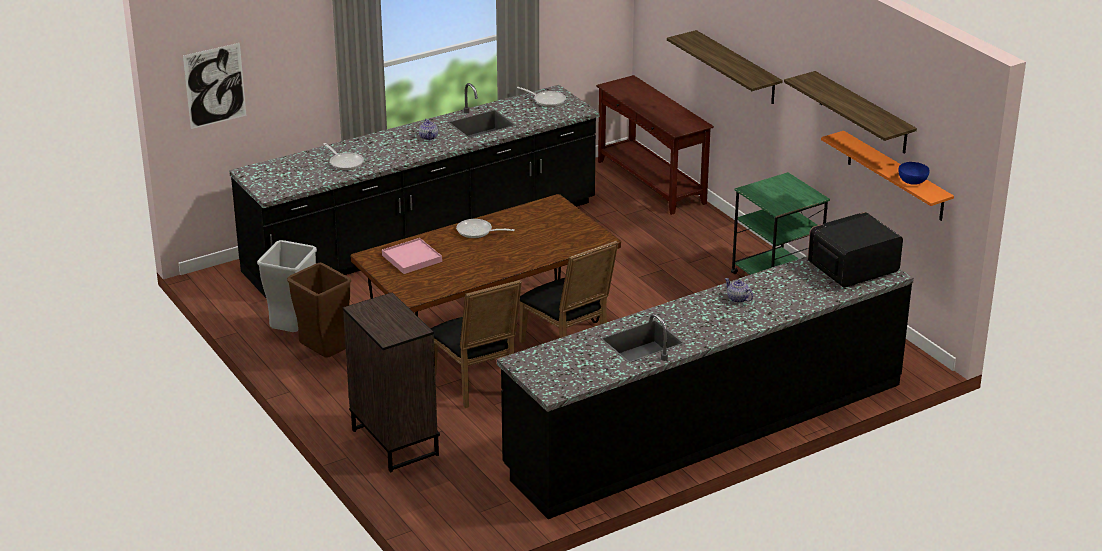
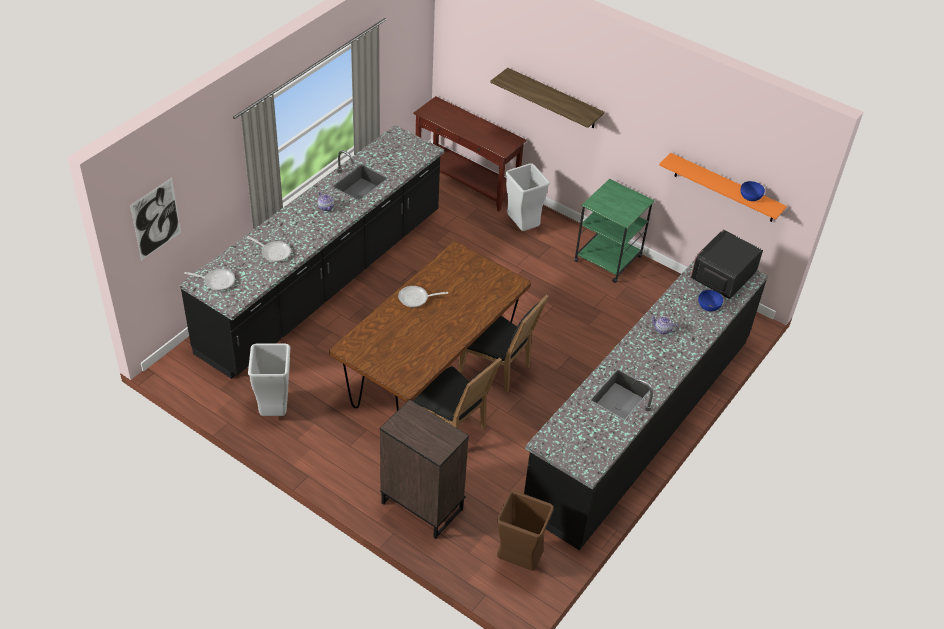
camera: 25 degrees left, 15 degrees up
brown trash can [287,263,351,358] -> brown trash can moved to [497,491,554,571]
pink tray [382,238,442,274] -> none
frying pan [517,87,566,107] -> frying pan moved to [184,269,235,291]
shelf [784,71,917,154] -> none
none -> grey trash can [506,163,550,231]
none -> blue bowl [698,290,723,311]

